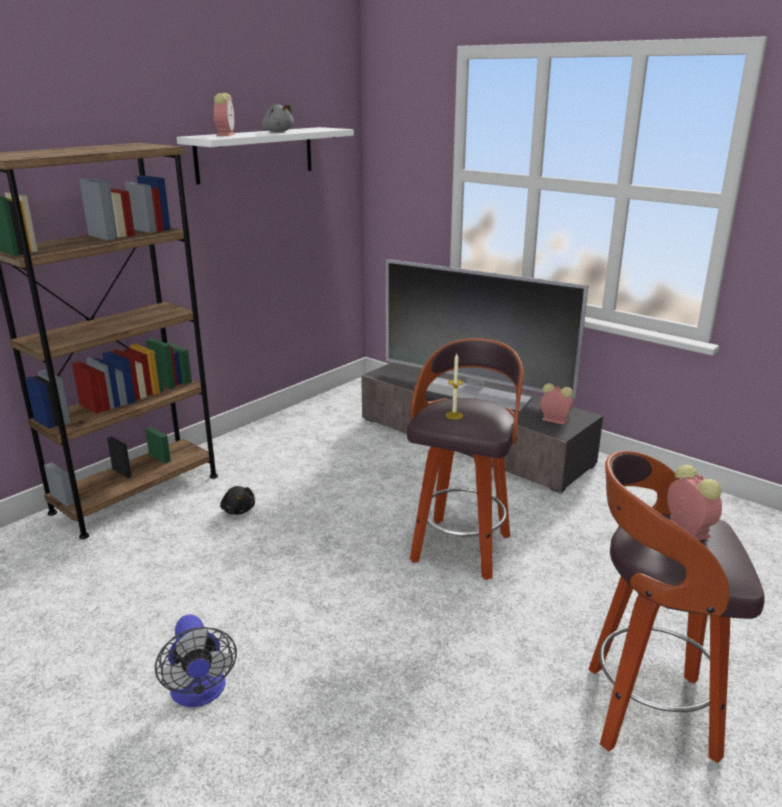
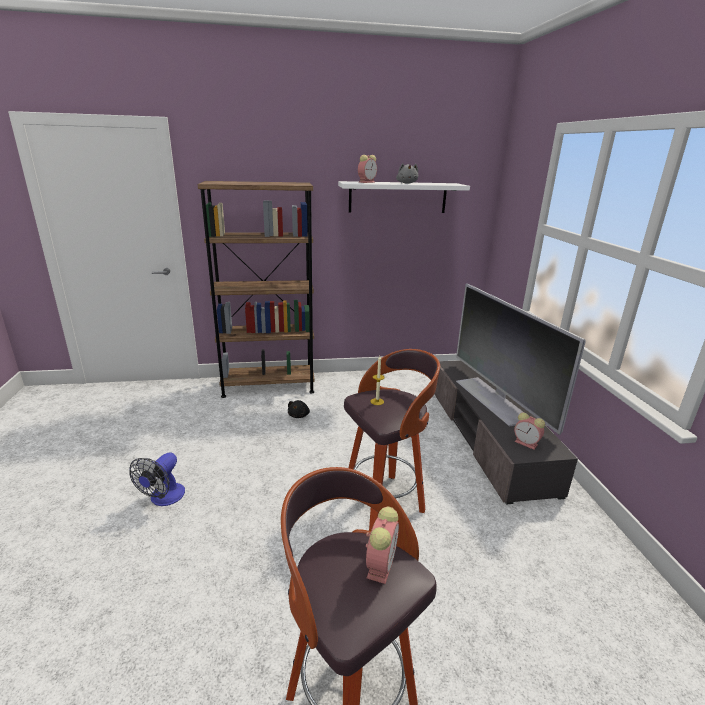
camera: 40 degrees right, 0 degrees up
alarm clock [540,383,573,425] -> alarm clock turned 150 degrees clockwise [514,412,545,450]

